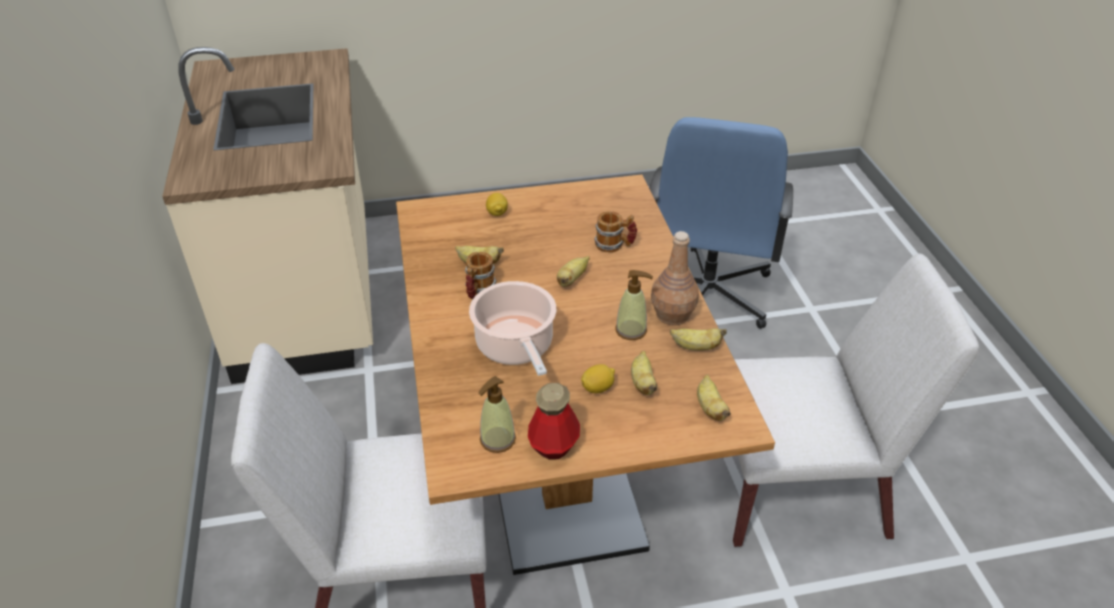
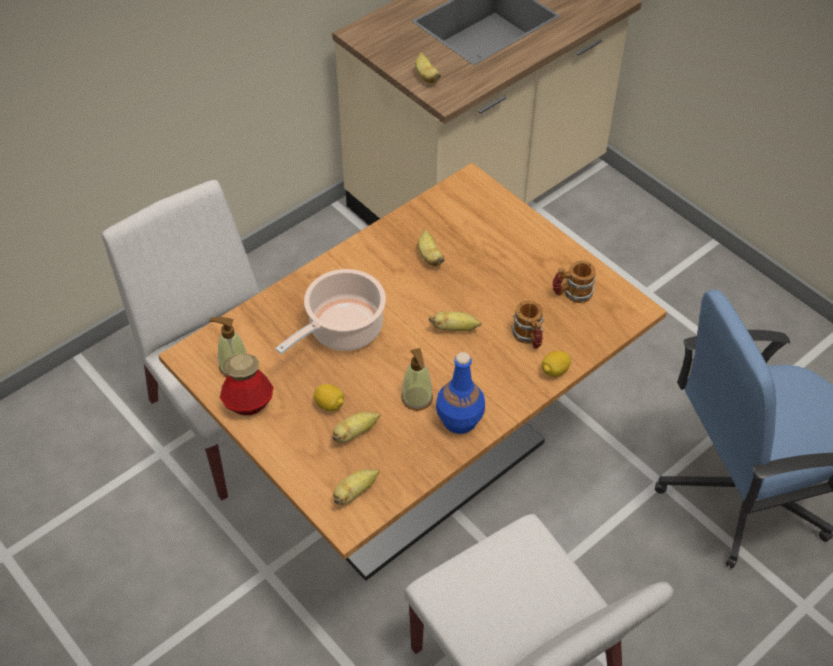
camera: 60 degrees right, 10 degrees up
mug [465,252,497,299] -> mug moved to [552,260,596,303]
lemon [486,193,508,216] -> lemon moved to [542,351,571,377]
brown bottle [651,231,699,325] -> blue bottle [436,352,485,434]
banana [670,328,727,351] -> banana moved to [415,52,441,83]

